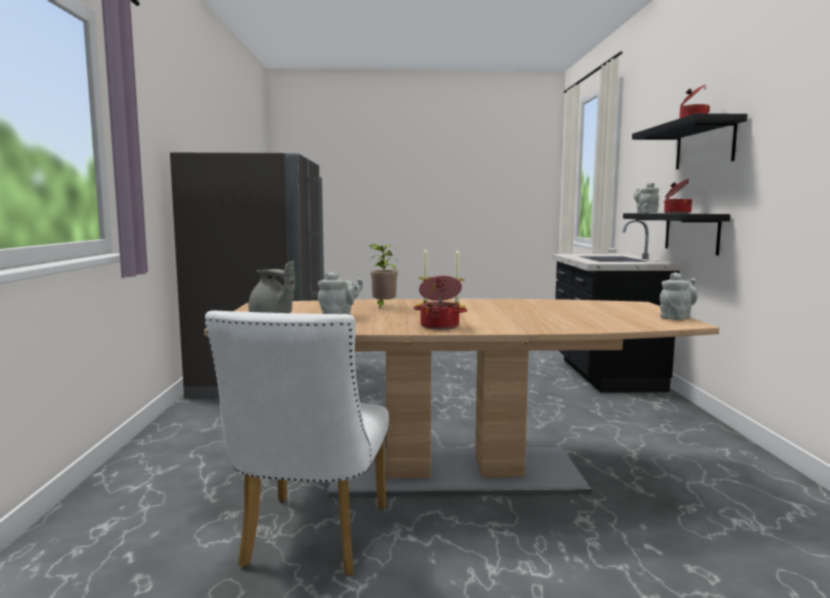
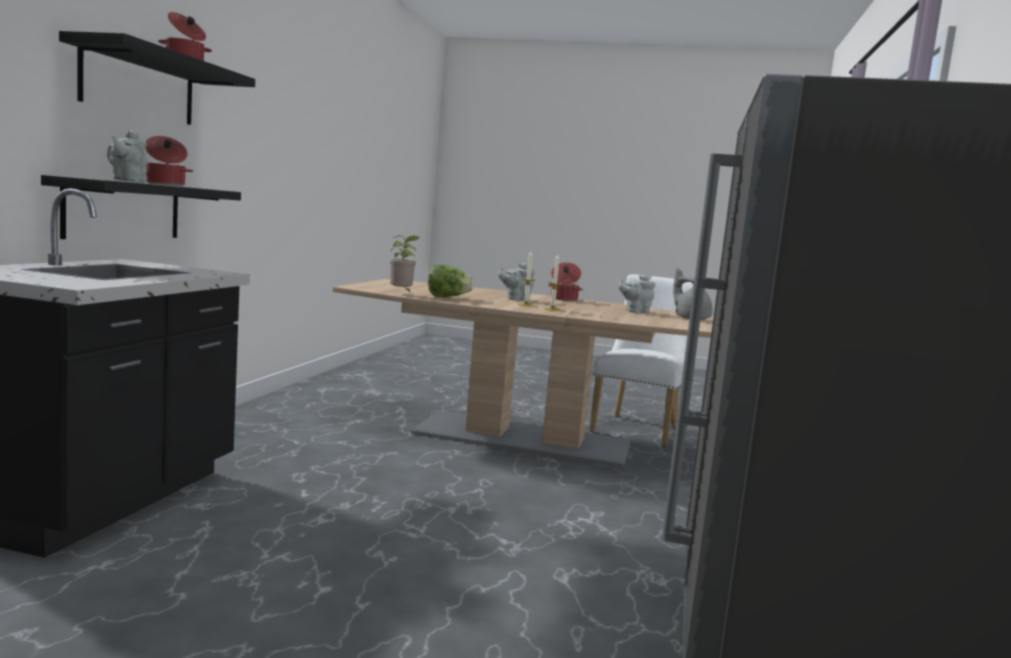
camera: 165 degrees left, 0 degrees up
potted plant [370,244,398,310] -> potted plant moved to [390,235,420,293]
grey teapot [660,272,698,320] -> grey teapot moved to [498,263,535,301]
none -> lettuce [428,265,474,297]

